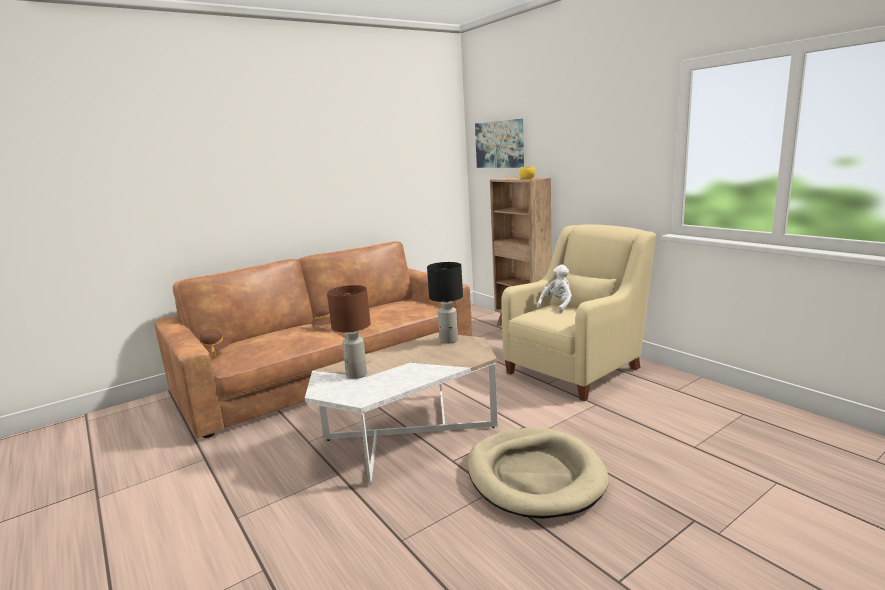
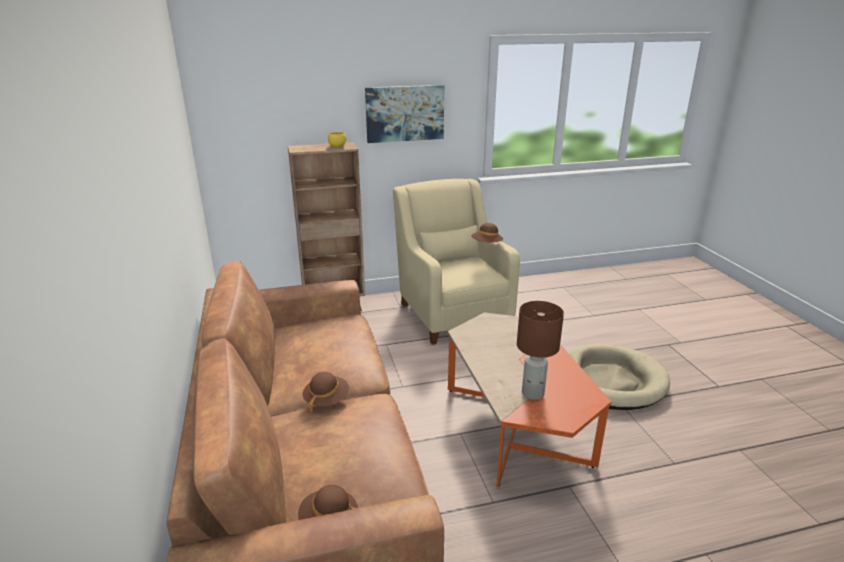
camera: 70 degrees left, 10 degrees up
white coffee table [305,333,498,485] -> orange coffee table [448,312,611,488]
black table lamp [427,262,463,344] -> none
picture [475,119,524,168] -> picture moved to [365,85,445,143]
white plush toy [537,264,572,313] -> none
none -> brown hat [471,223,503,243]

